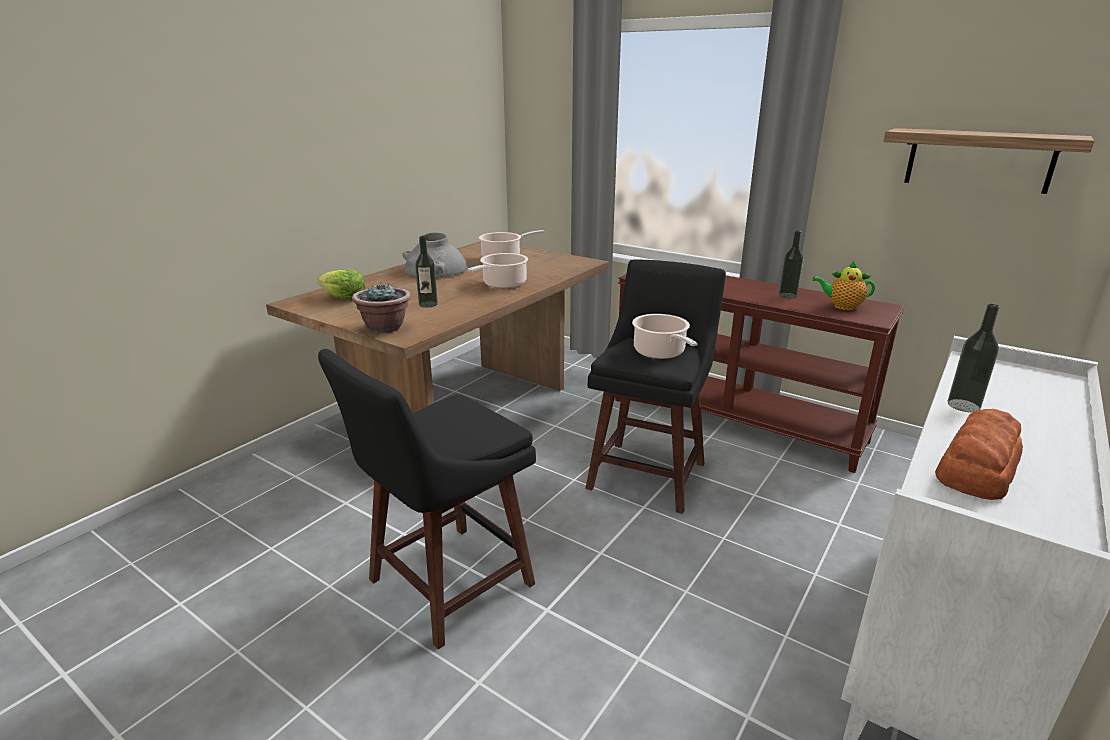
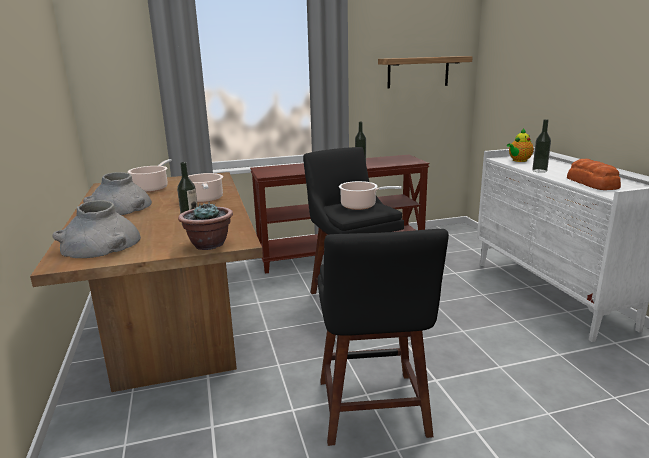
camera: 50 degrees left, 5 degrees down
lettuce [317,269,366,300] -> grey vase [52,200,141,258]
teapot [812,261,875,310] -> teapot moved to [507,128,534,162]

